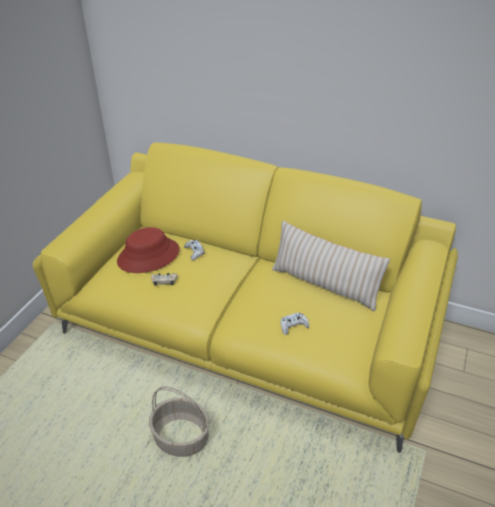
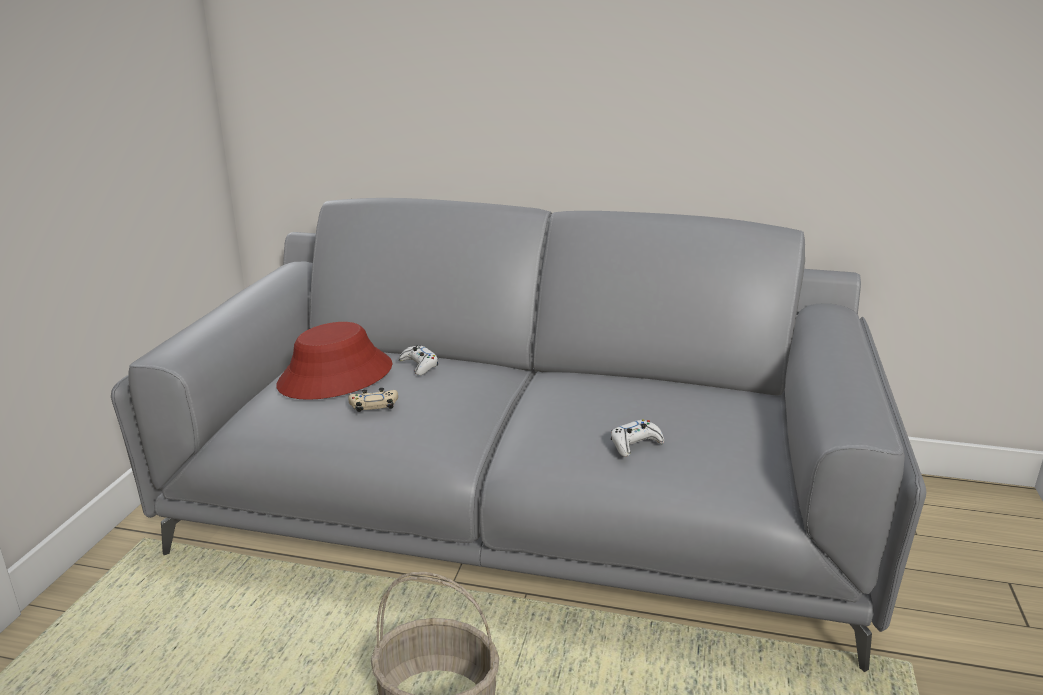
camera: 10 degrees left, 15 degrees down
yellow sofa [33,142,458,453] -> grey sofa [111,198,926,672]
beige pillow [272,221,390,311] -> none

